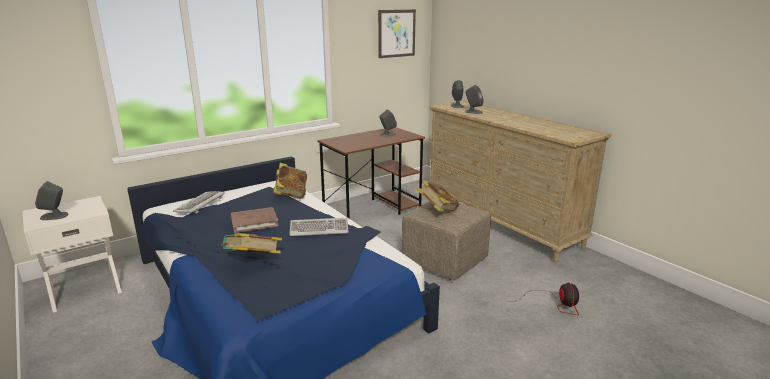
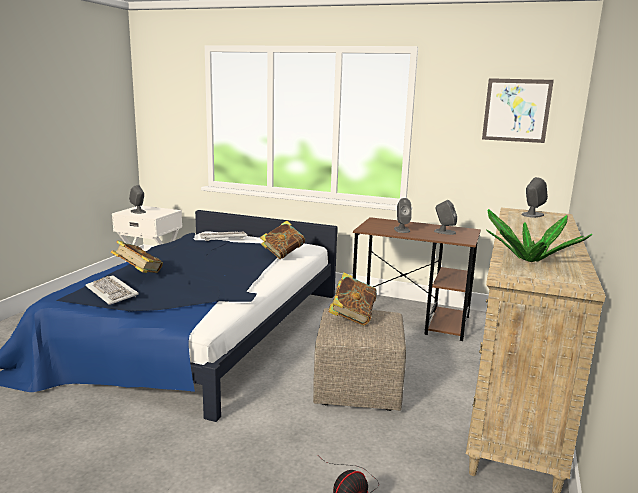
camera: 55 degrees right, 5 degrees down
brown book [231,207,279,233] -> none
keyboard [289,218,349,236] -> keyboard moved to [85,275,139,305]
grey speaker [465,85,484,114] -> grey speaker moved to [394,198,412,233]
none -> potted plant [486,209,592,262]

